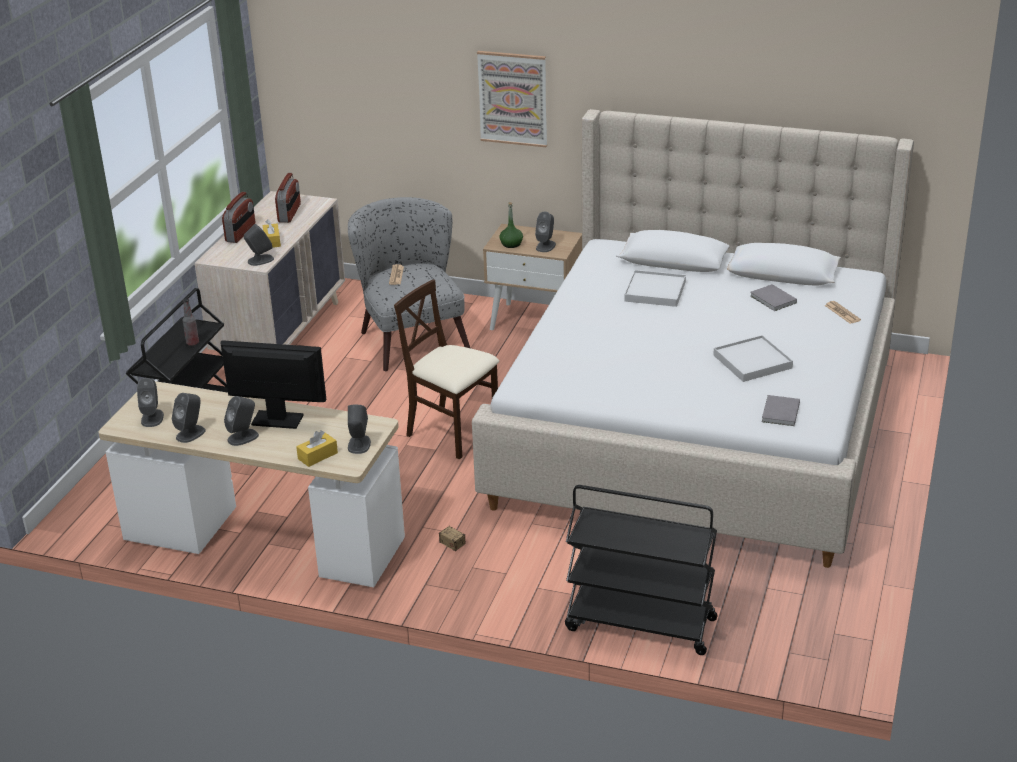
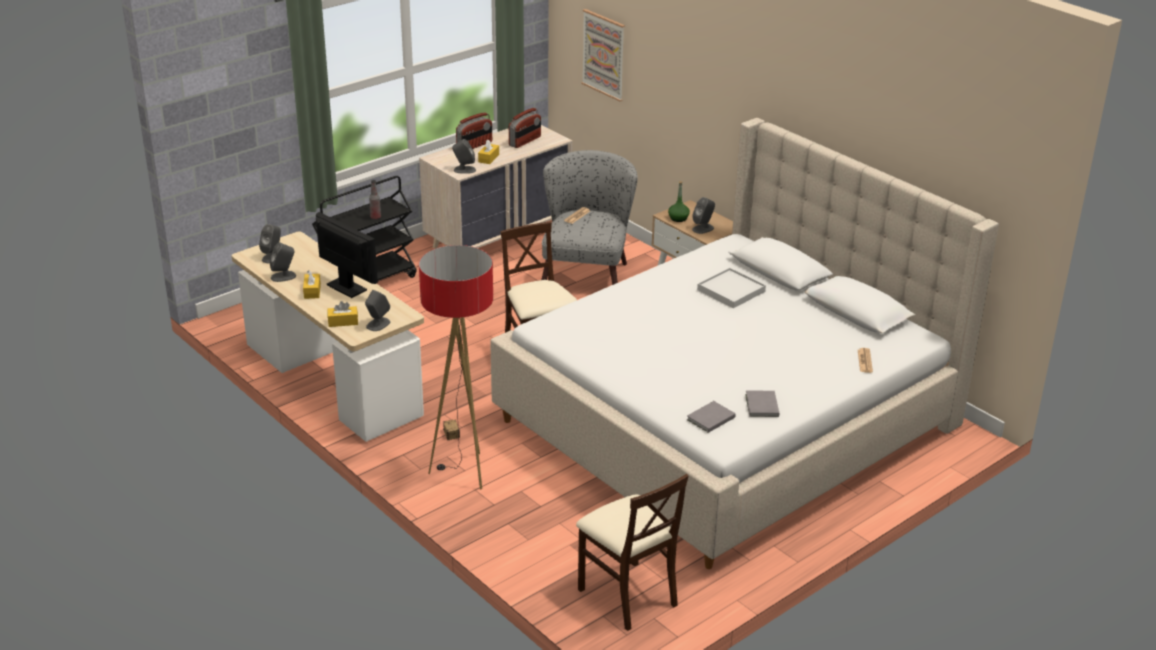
camera: 30 degrees right, 0 degrees up
grey speaker [224,396,259,446] -> yellow tissue box [303,270,321,299]
picture [477,51,547,147] -> picture moved to [582,9,625,101]
black cart [565,485,718,655] -> none
white tray [713,335,793,382] -> none
grey book [750,284,797,311] -> grey book moved to [745,391,779,417]
none -> floor lamp [419,245,493,490]
none -> beige chair [576,474,689,631]

